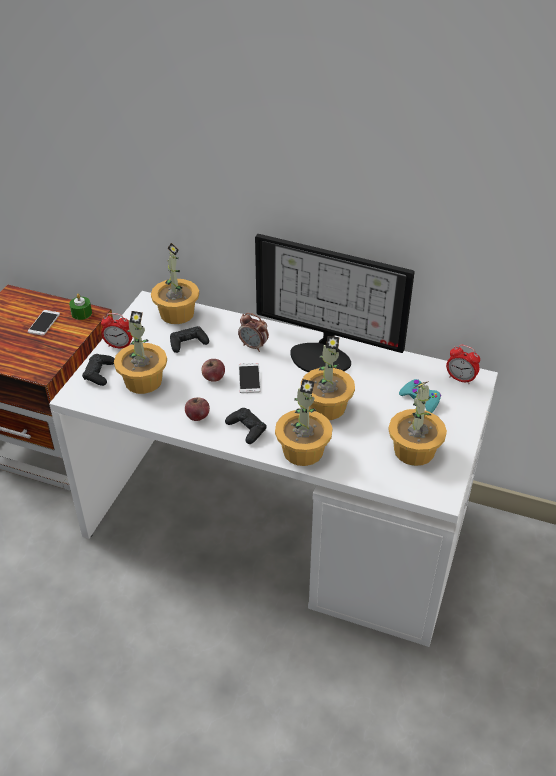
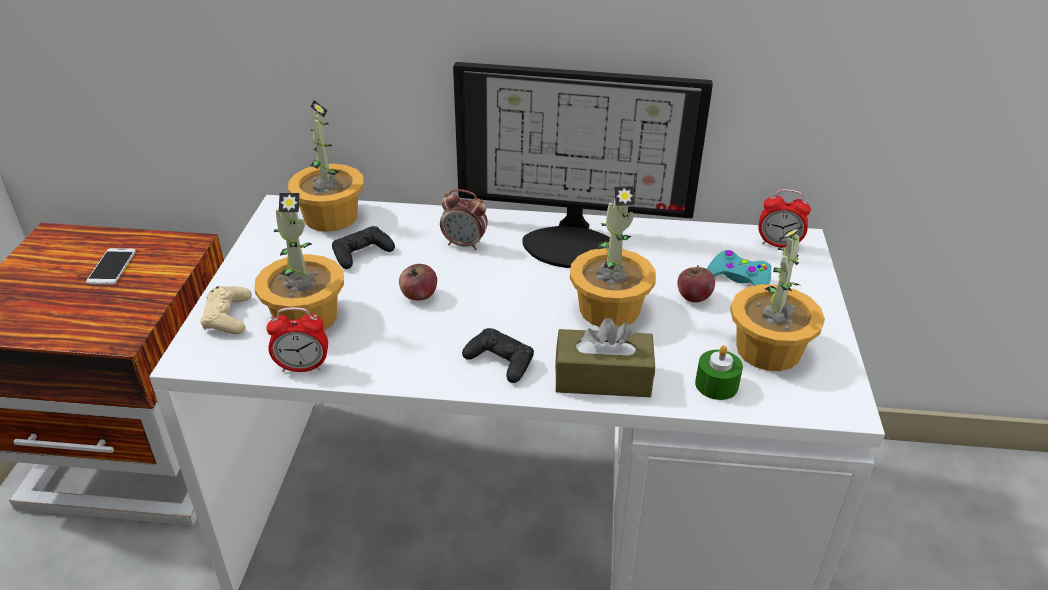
camera: 15 degrees left, 5 degrees down
green candle [69,294,92,320] -> green candle moved to [695,345,743,400]
black game controller [82,354,115,386] -> beige game controller [200,286,252,334]
alarm clock [101,313,133,348] -> alarm clock moved to [266,307,328,372]
apple [185,397,210,421] -> apple moved to [677,265,715,302]
phone [238,363,261,393] -> none
potted plant [275,379,332,466] -> brown tissue box [555,318,655,397]

